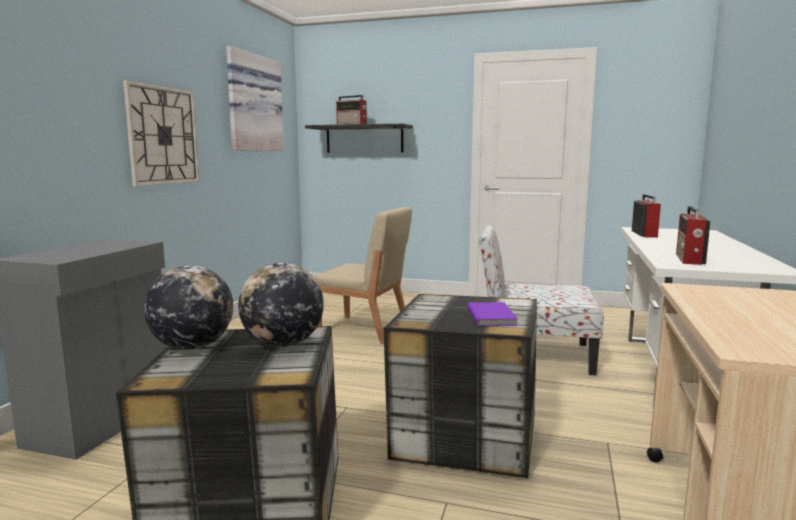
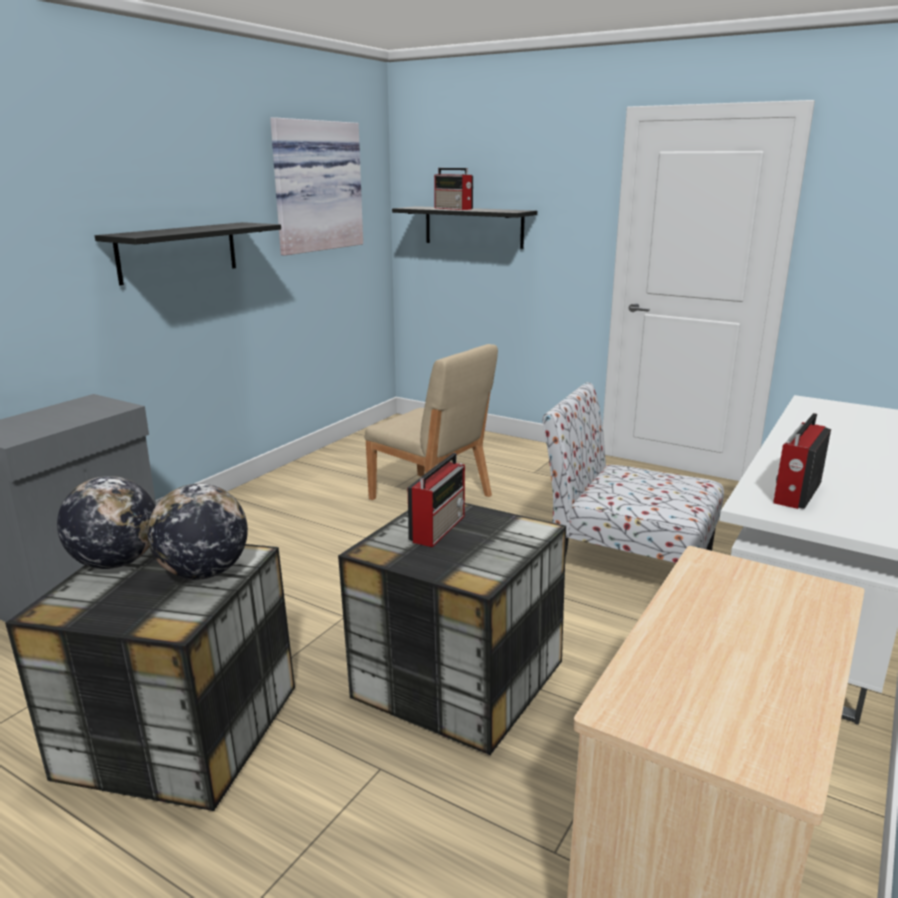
camera: 15 degrees right, 10 degrees up
wall clock [123,80,200,186] -> black shelf [95,222,281,286]
purple book [467,302,518,326] -> none
radio [632,194,661,238] -> radio moved to [408,453,465,547]

